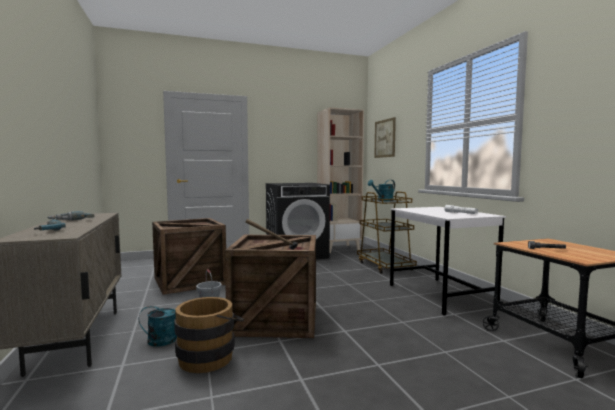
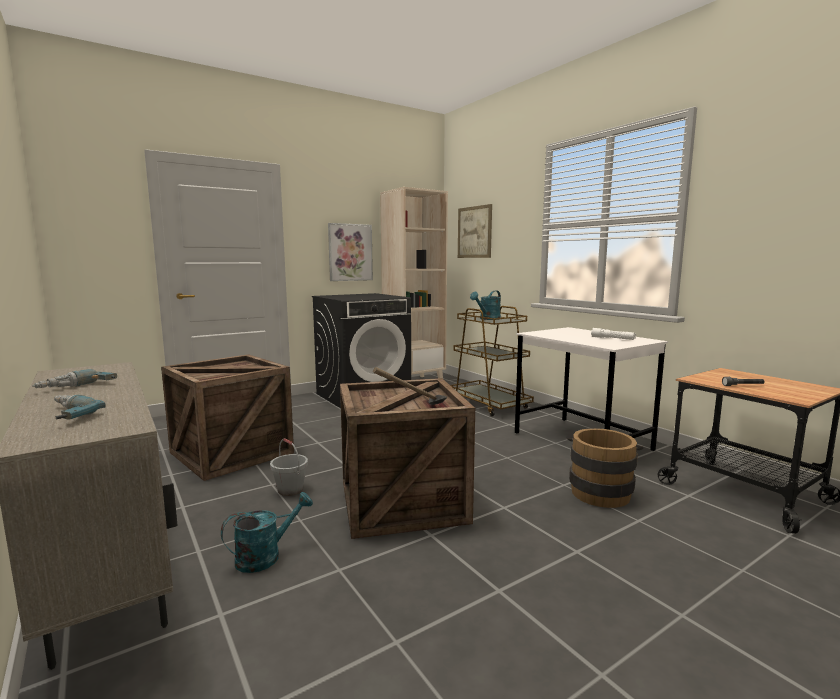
camera: 15 degrees left, 5 degrees up
brown bucket [174,297,244,373] -> brown bucket moved to [566,428,644,508]
none -> picture [328,223,373,281]

